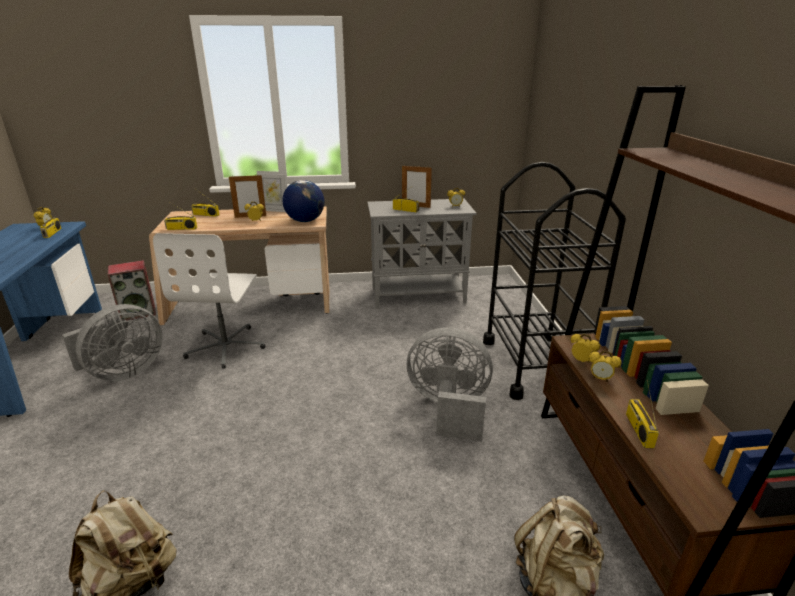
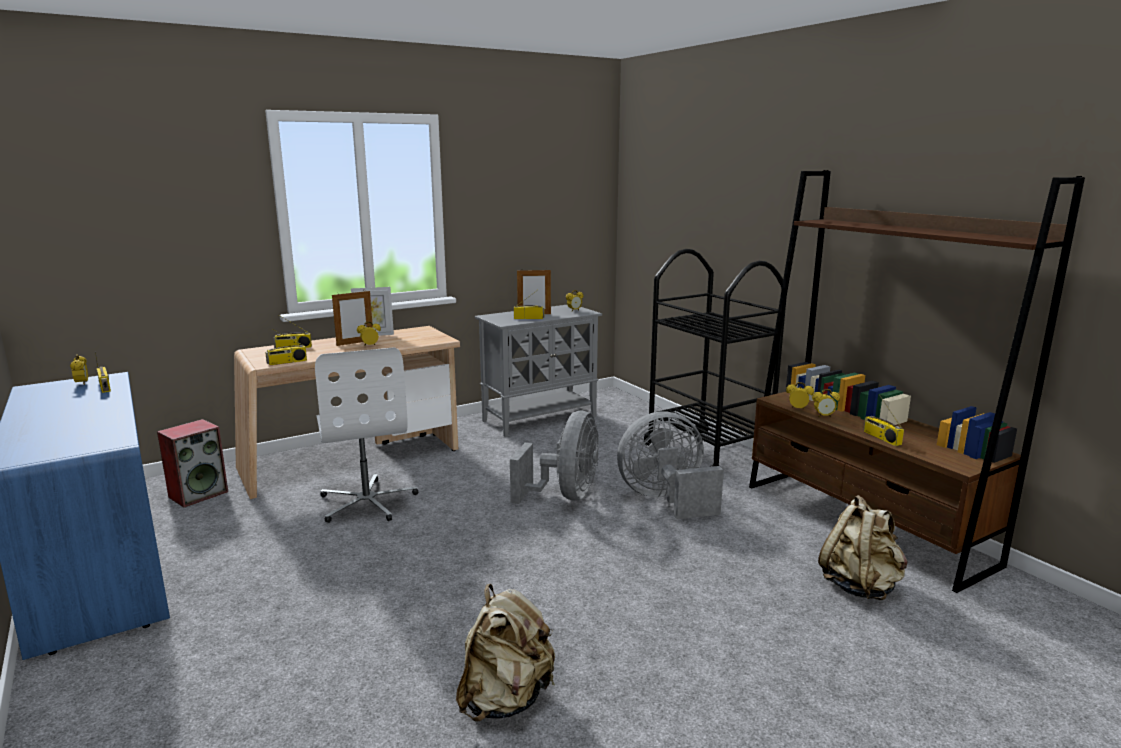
camera: 25 degrees left, 10 degrees down
grey fan [62,304,163,381] -> grey fan moved to [510,411,599,504]
globe [283,180,325,222] -> none

